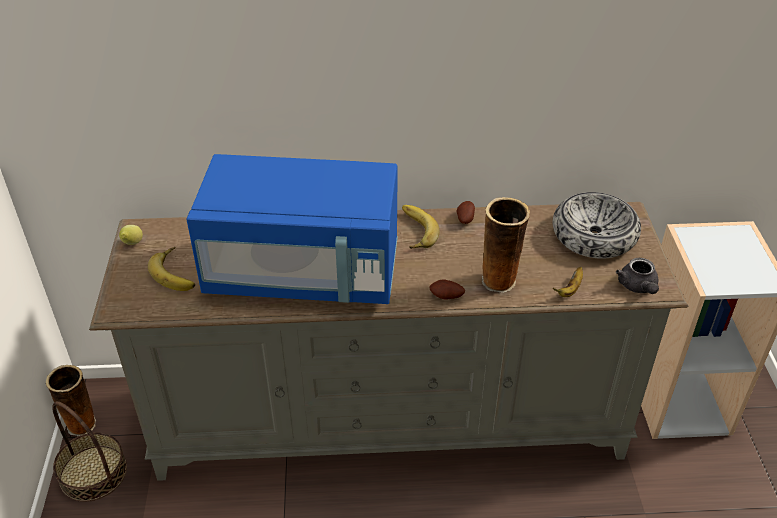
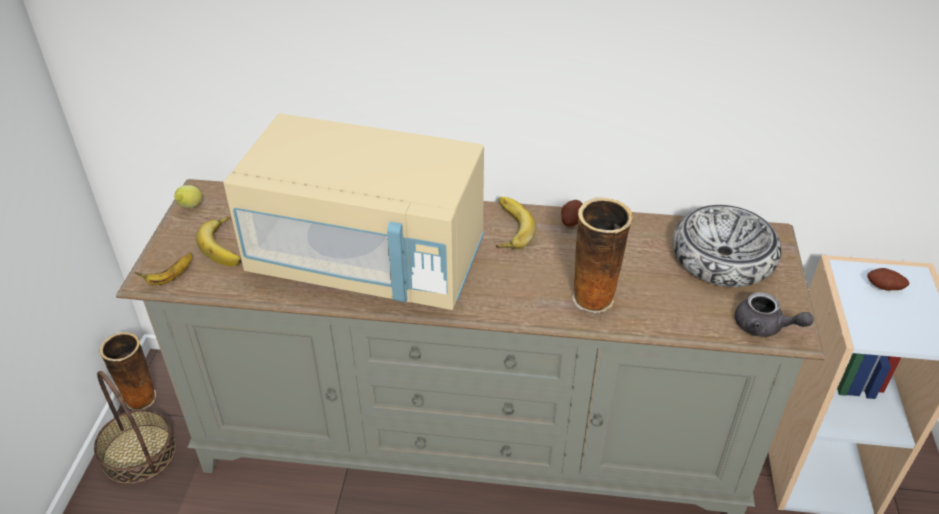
camera: 10 degrees right, 0 degrees up
blue microwave [186,154,398,304] -> beige microwave [223,113,484,310]
potato [429,280,465,300] -> potato moved to [867,268,909,290]
banana [553,267,583,297] -> banana moved to [134,253,192,285]
grey teapot [616,258,659,294] -> grey teapot turned 60 degrees counterclockwise [735,292,814,337]

